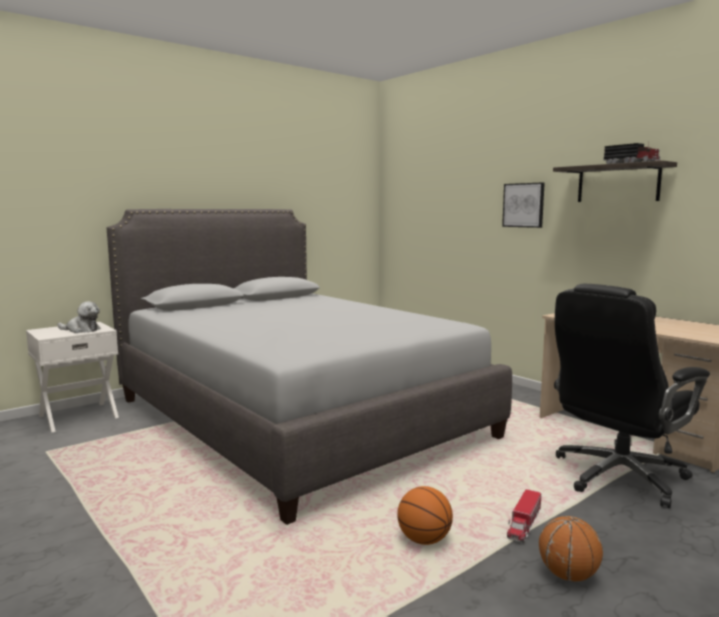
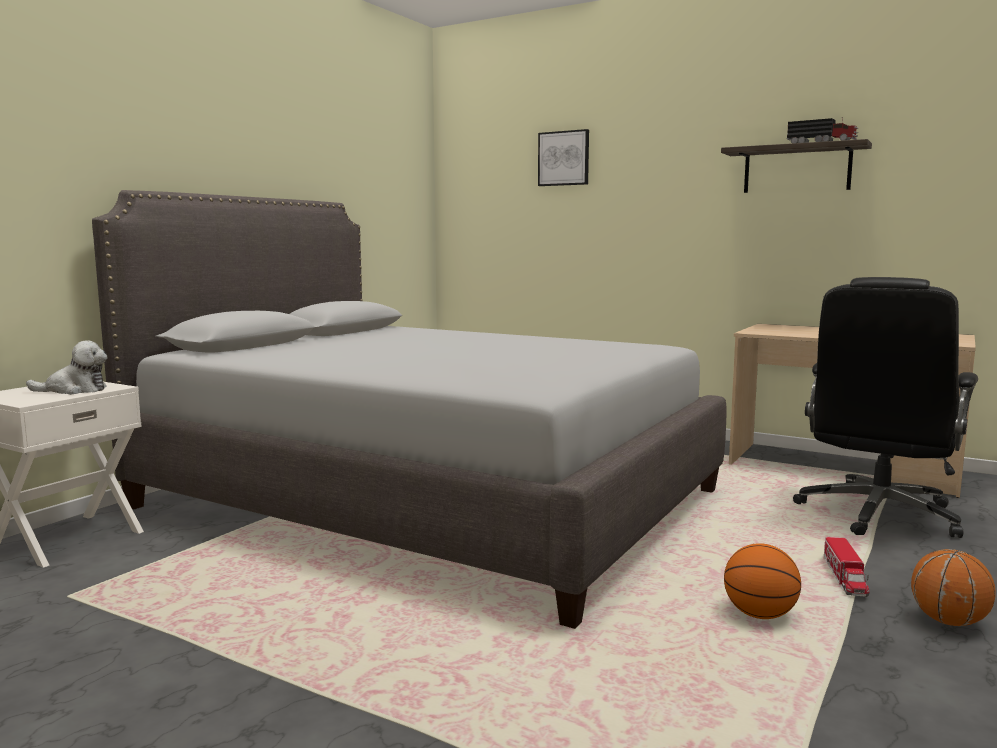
camera: 20 degrees left, 0 degrees up
picture [502,182,545,228] -> picture moved to [538,129,589,186]

